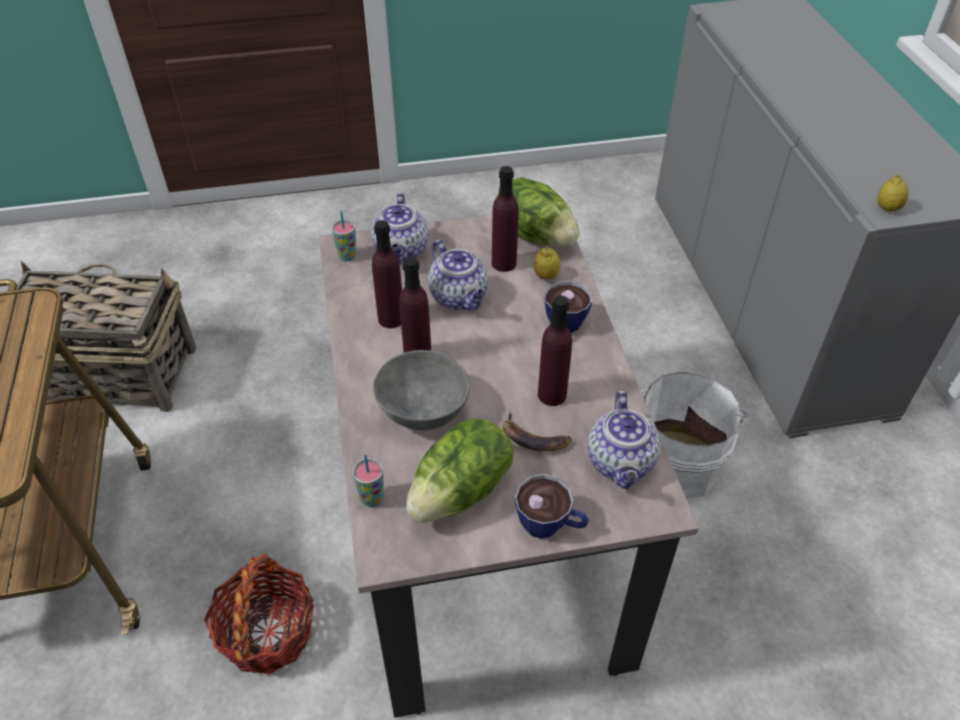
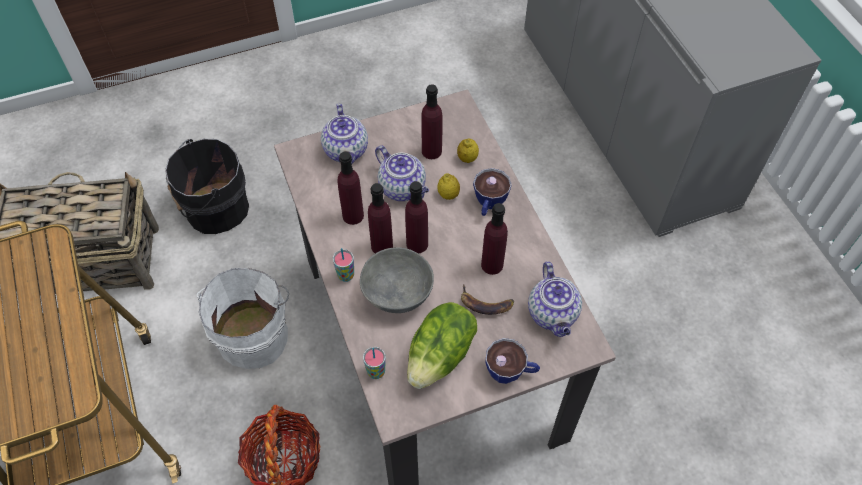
camera: 10 degrees left, 10 degrees up
cup [332,211,357,261] -> cup moved to [333,248,354,282]
lettuce [497,177,580,246] -> none
white bucket [641,372,748,499] -> white bucket moved to [196,268,289,369]
lemon [877,175,908,211] -> lemon moved to [437,173,460,200]
none -> black bucket [165,139,249,234]
none -> purple bottle [405,181,428,254]

